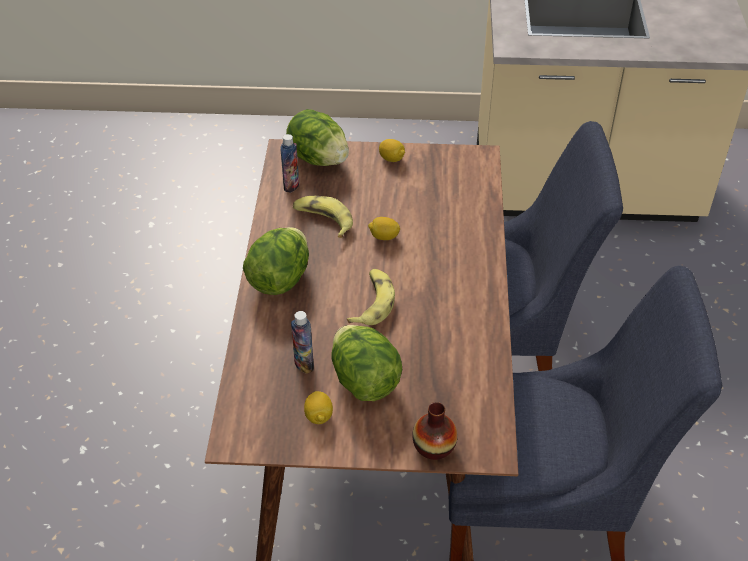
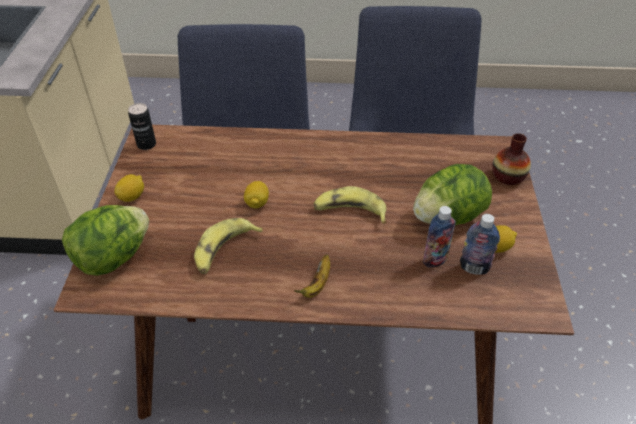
camera: 90 degrees left, 0 degrees up
lettuce [243,227,309,295] -> banana [294,254,330,298]
bottle [280,134,299,193] -> bottle moved to [460,214,500,275]
none -> can [128,103,156,150]

